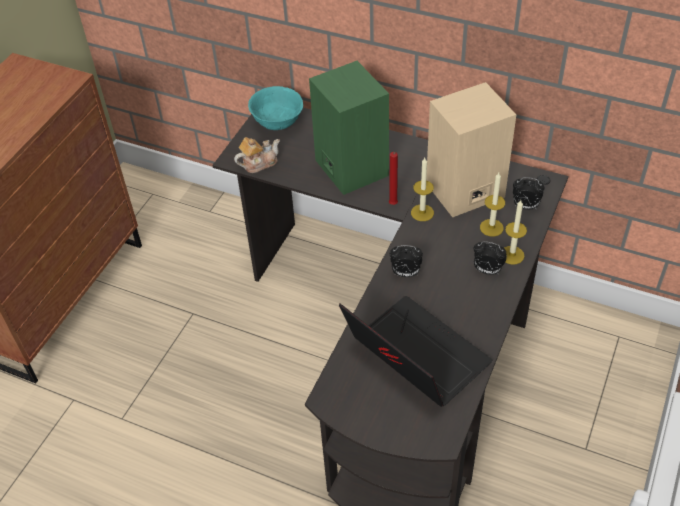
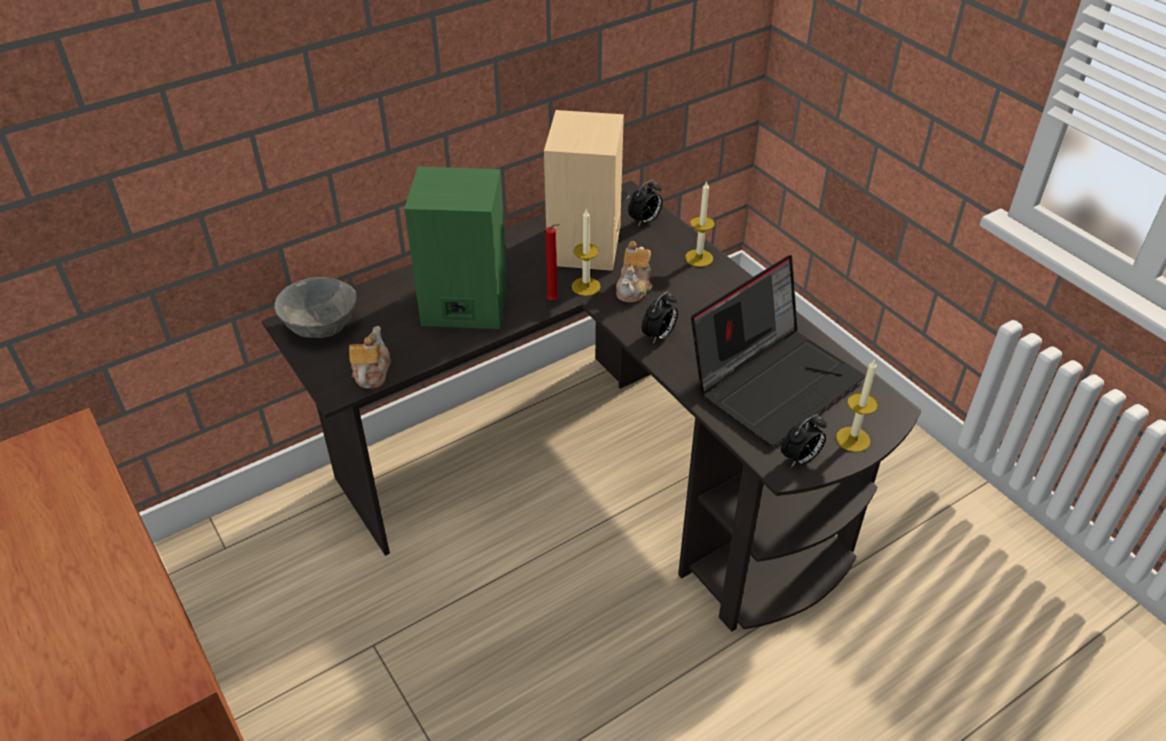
camera: 60 degrees left, 5 degrees down
turquoise bowl [248,86,303,130] -> grey bowl [274,277,357,338]
laptop [339,296,492,407] -> laptop turned 150 degrees clockwise [691,255,865,446]
alarm clock [474,241,507,275] -> alarm clock moved to [781,414,827,467]
candle [480,173,505,237] -> candle moved to [836,359,878,452]
none -> teapot [616,241,652,303]

